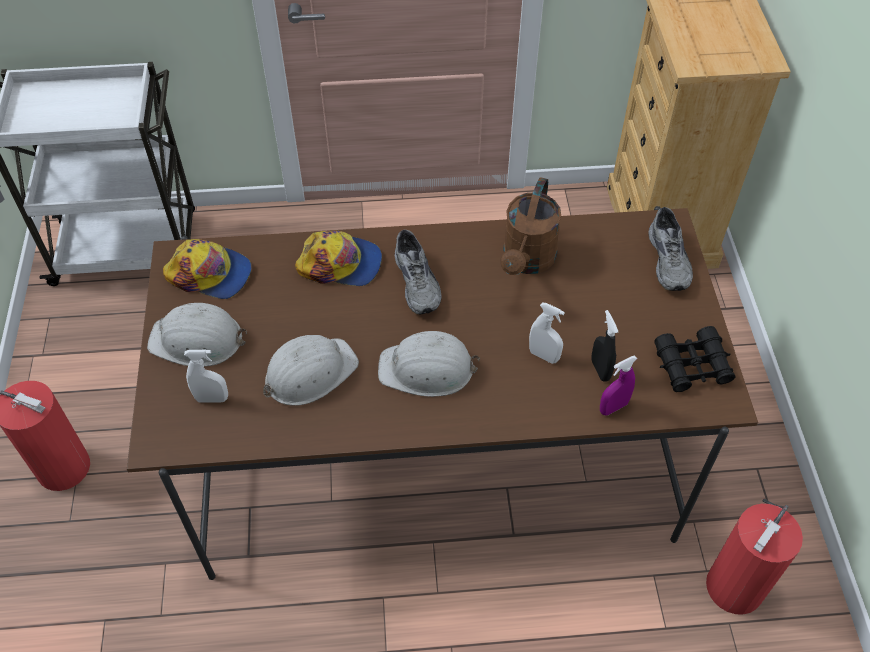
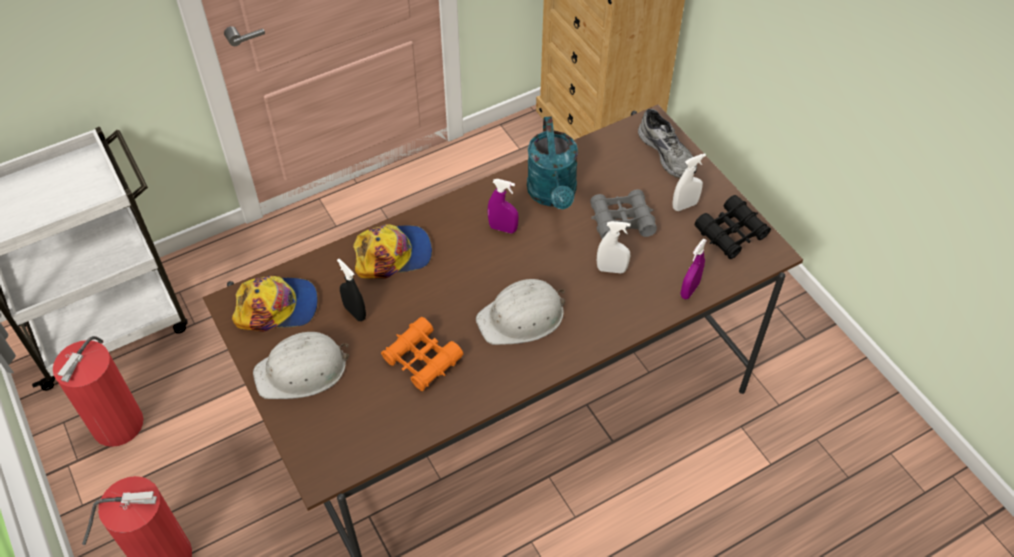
camera: 25 degrees left, 0 degrees up
white spray bottle [184,350,228,402] -> white spray bottle moved to [672,153,706,211]
white hard hat [263,335,359,406] -> orange binoculars [381,317,463,391]
grey shoe [395,230,442,314] -> none
brown watering can [500,177,561,275] -> turquoise watering can [527,116,578,209]
black spray bottle [591,310,618,382] -> black spray bottle moved to [337,259,366,321]
fire extinguisher [706,499,803,615] -> fire extinguisher moved to [53,336,143,447]
none -> purple spray bottle [487,179,519,233]
none -> grey binoculars [590,189,657,239]

